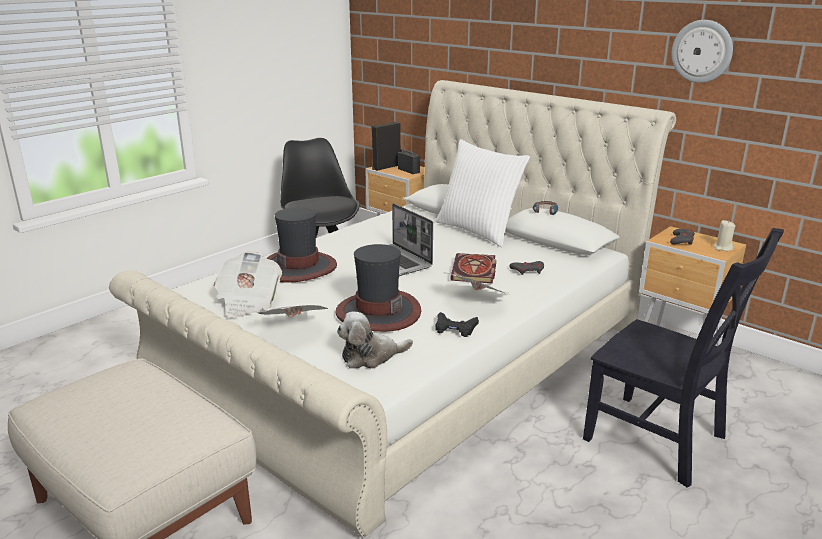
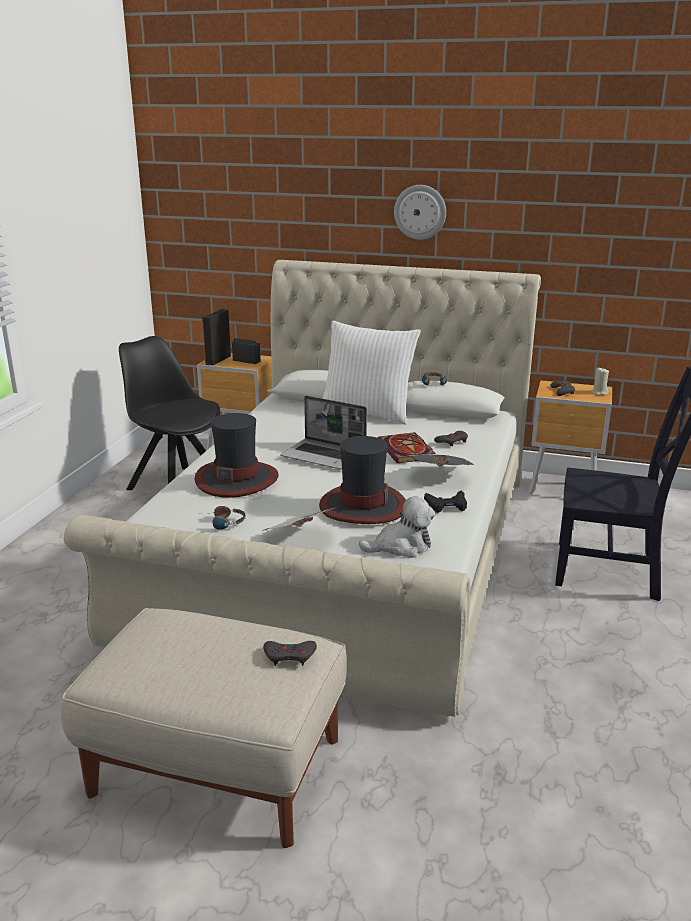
camera: 25 degrees left, 0 degrees up
newspaper [214,251,282,318] -> headphones [199,506,246,530]
plush toy [337,311,413,369] -> plush toy turned 150 degrees counterclockwise [359,496,435,558]
wall clock [672,20,733,83] -> wall clock moved to [394,185,446,240]
none -> grey game controller [263,641,317,666]

